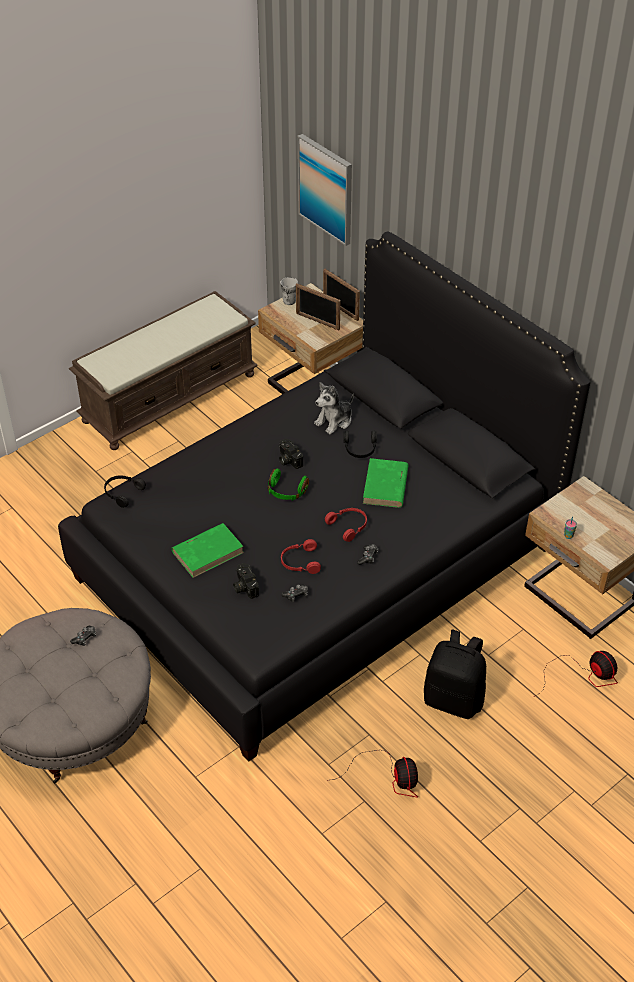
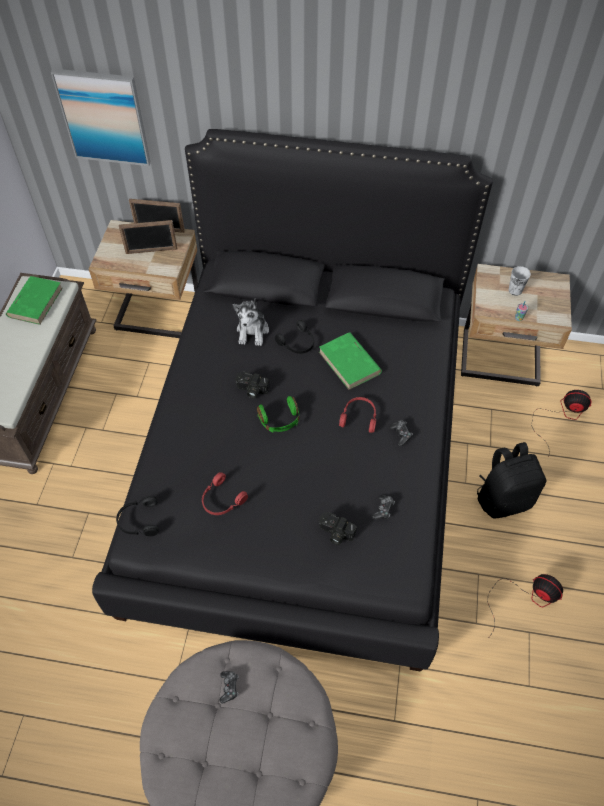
camera: 40 degrees left, 10 degrees up
green book [171,523,244,578] -> green book moved to [6,276,63,325]
cup [281,277,298,305] -> cup moved to [509,266,531,296]
red headphones [281,539,321,574] -> red headphones moved to [202,472,248,515]

